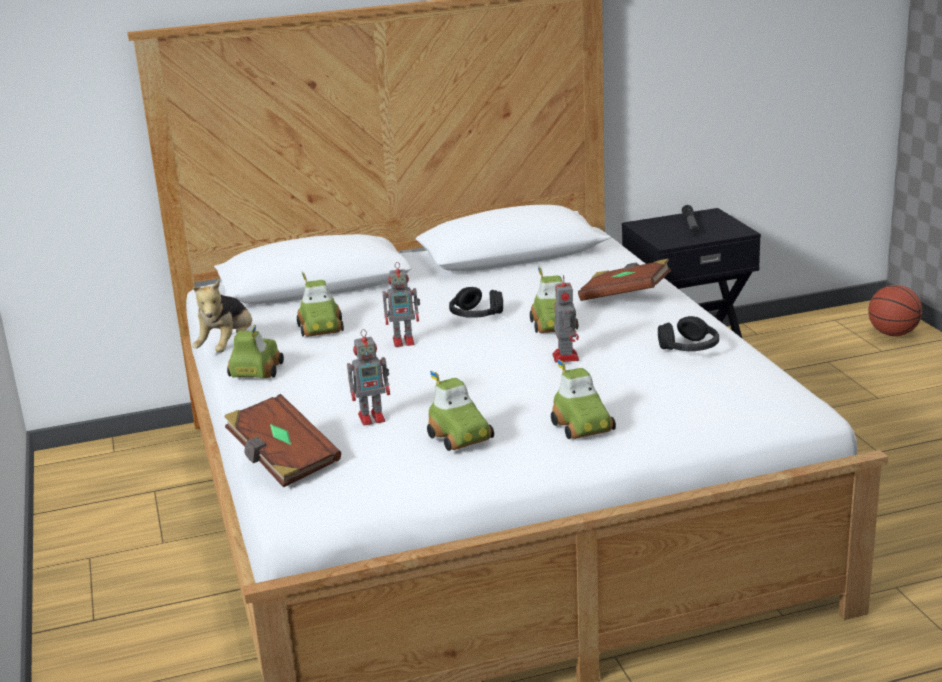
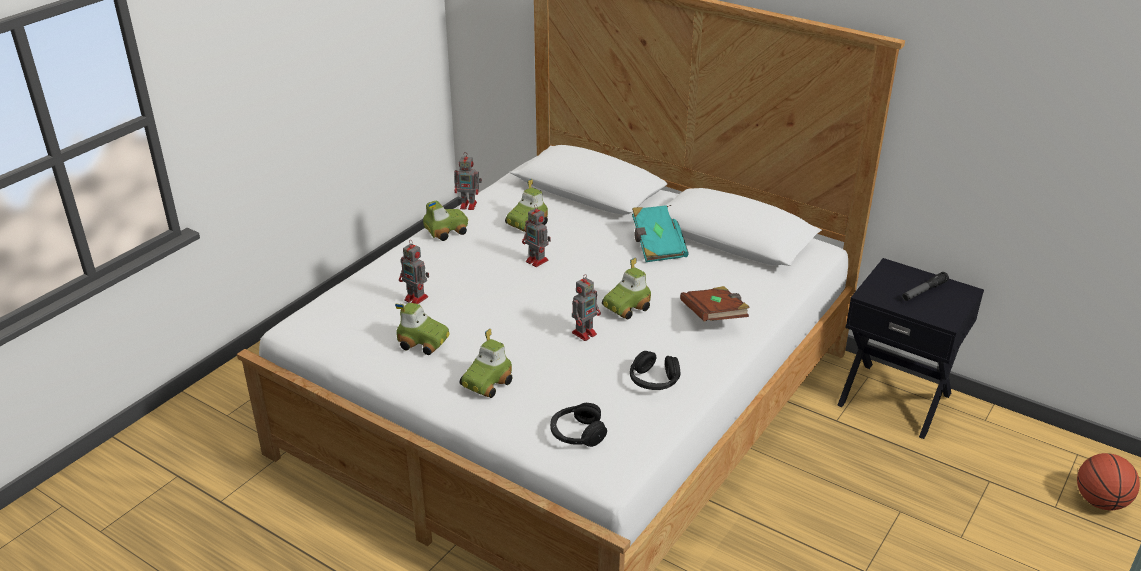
camera: 50 degrees right, 10 degrees up
plush toy [192,280,252,352] -> toy robot [455,152,482,210]
brown book [224,394,341,488] -> none
toy car [427,371,494,451] -> toy car turned 90 degrees counterclockwise [395,303,450,355]
black headphones [449,287,503,318] -> black headphones moved to [550,403,607,447]
none -> turquoise book [632,205,689,262]

